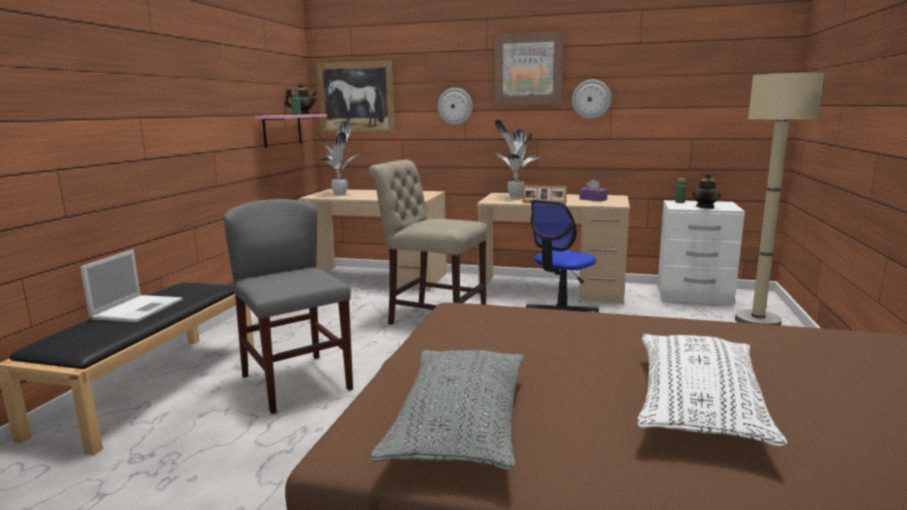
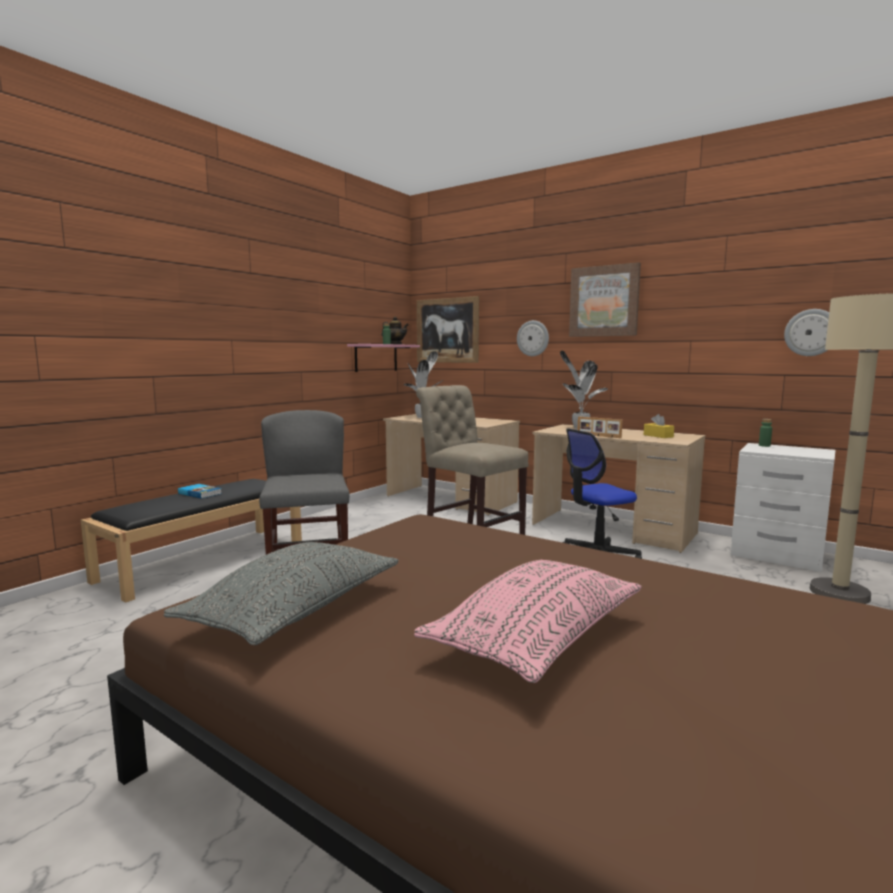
camera: 20 degrees right, 5 degrees down
laptop [80,250,182,323] -> book [178,484,222,499]
wall clock [572,79,611,119] -> wall clock moved to [784,309,829,356]
purple tissue box [579,179,608,201] -> yellow tissue box [644,414,674,438]
white pillow [638,334,787,447] -> pink pillow [414,560,642,683]
teapot [693,173,721,209] -> none

